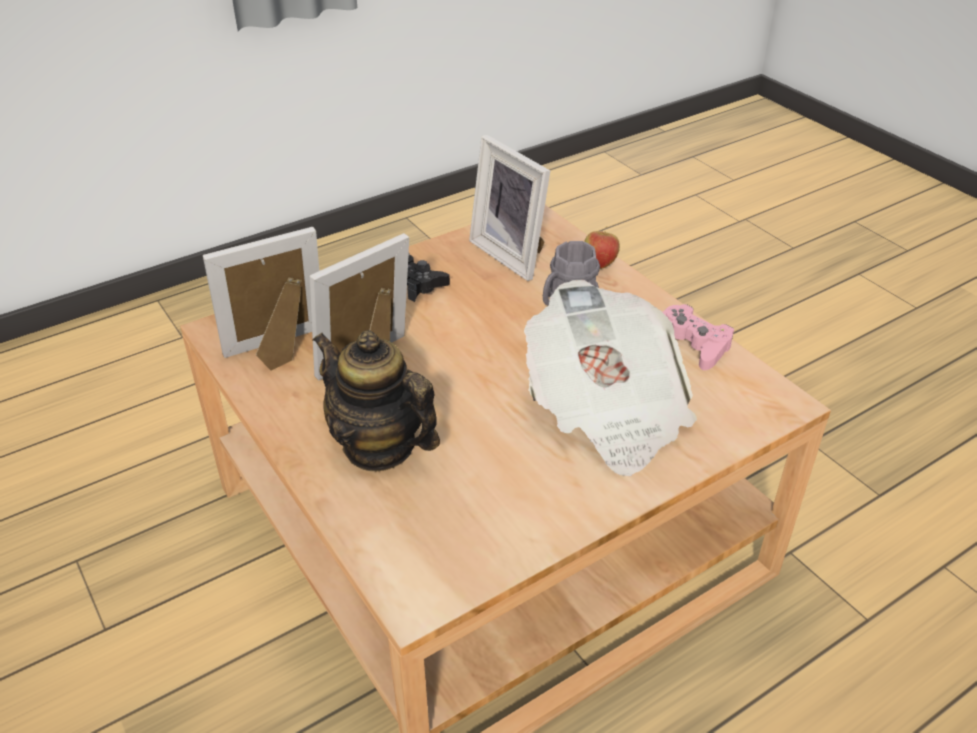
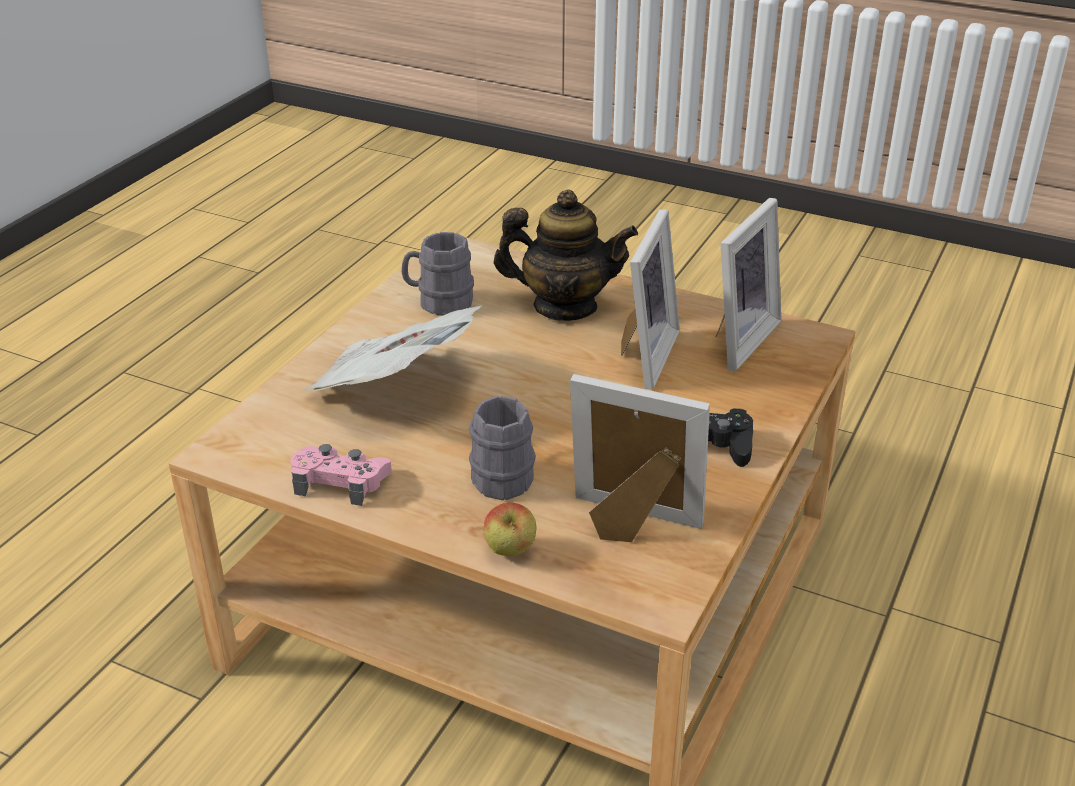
camera: 150 degrees right, 5 degrees down
none -> grey mug [402,232,474,315]

